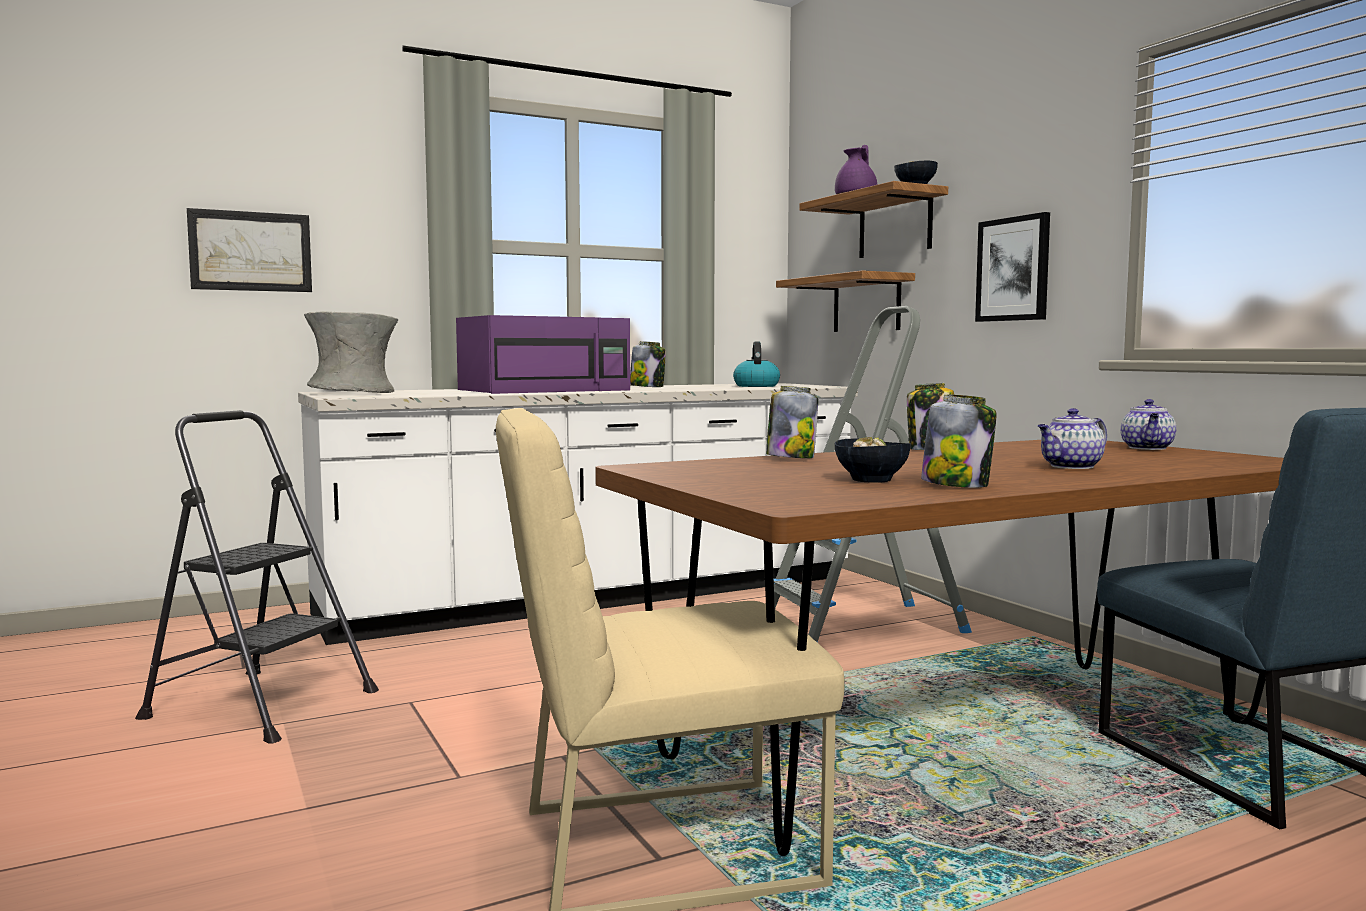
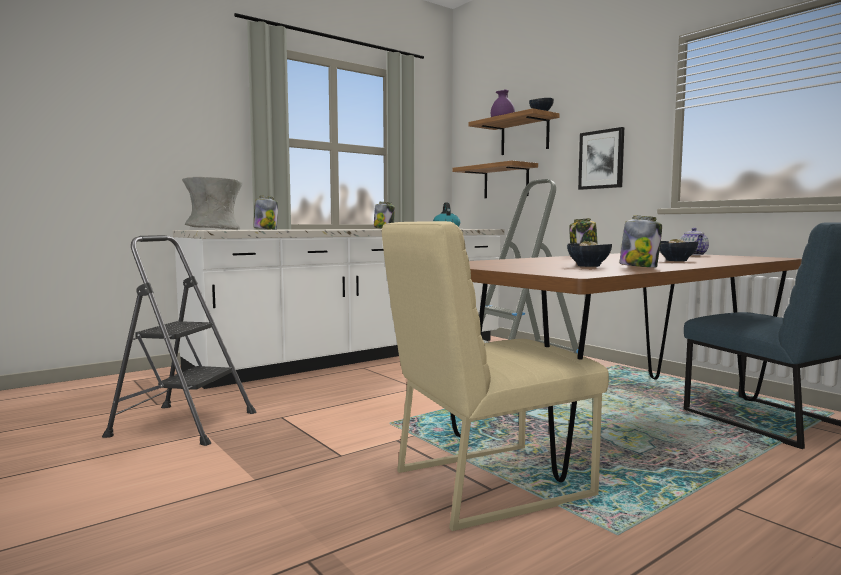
camera: 10 degrees left, 0 degrees up
picture [187,208,312,292] -> none
purple microwave [456,315,630,394] -> none
jar [766,386,818,458] -> jar moved to [253,196,278,230]
teapot [1038,408,1107,469] -> bowl [660,239,698,261]

